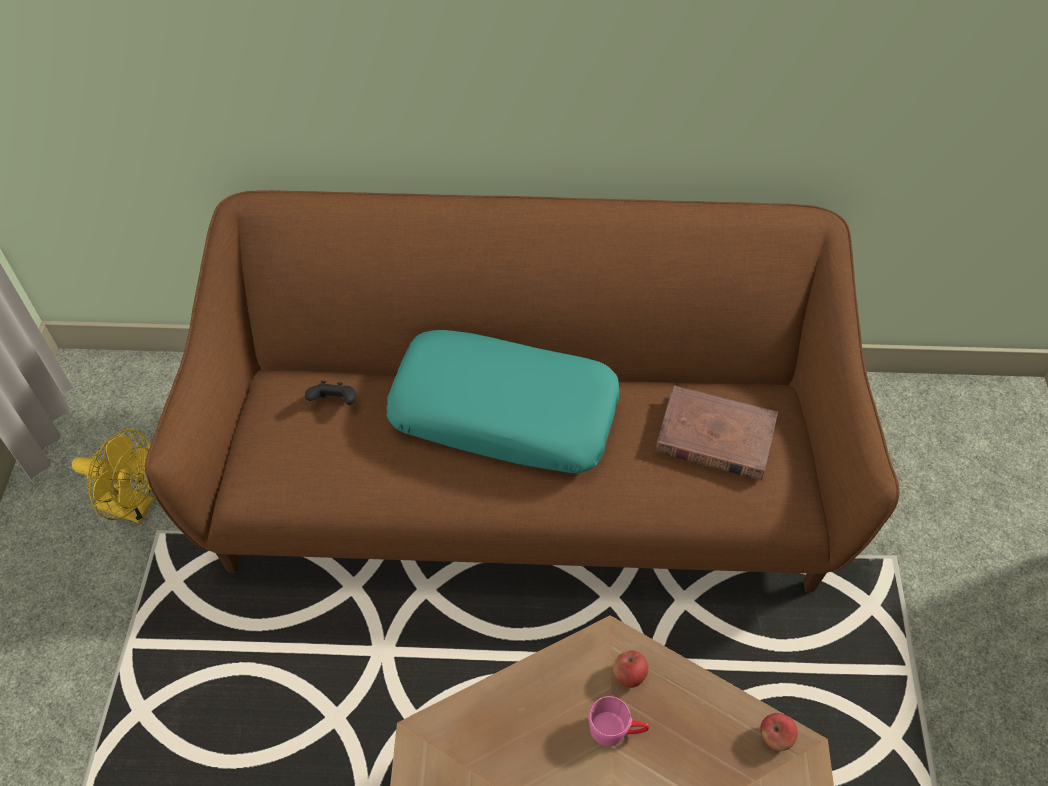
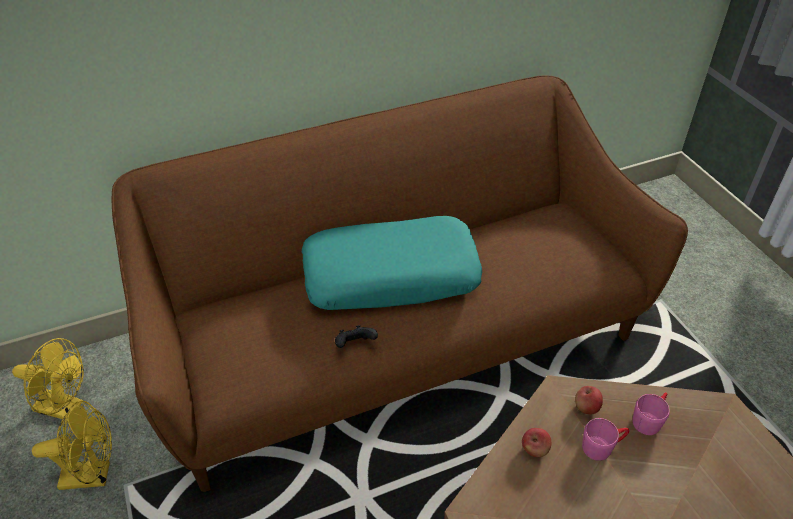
camera: 25 degrees left, 10 degrees down
black game controller [305,381,356,405] -> black game controller moved to [335,325,378,348]
brown book [655,385,778,481] -> none
apple [760,713,798,751] -> apple moved to [522,428,551,457]
none -> yellow fan [12,338,84,419]
none -> pink mug [633,392,670,435]

